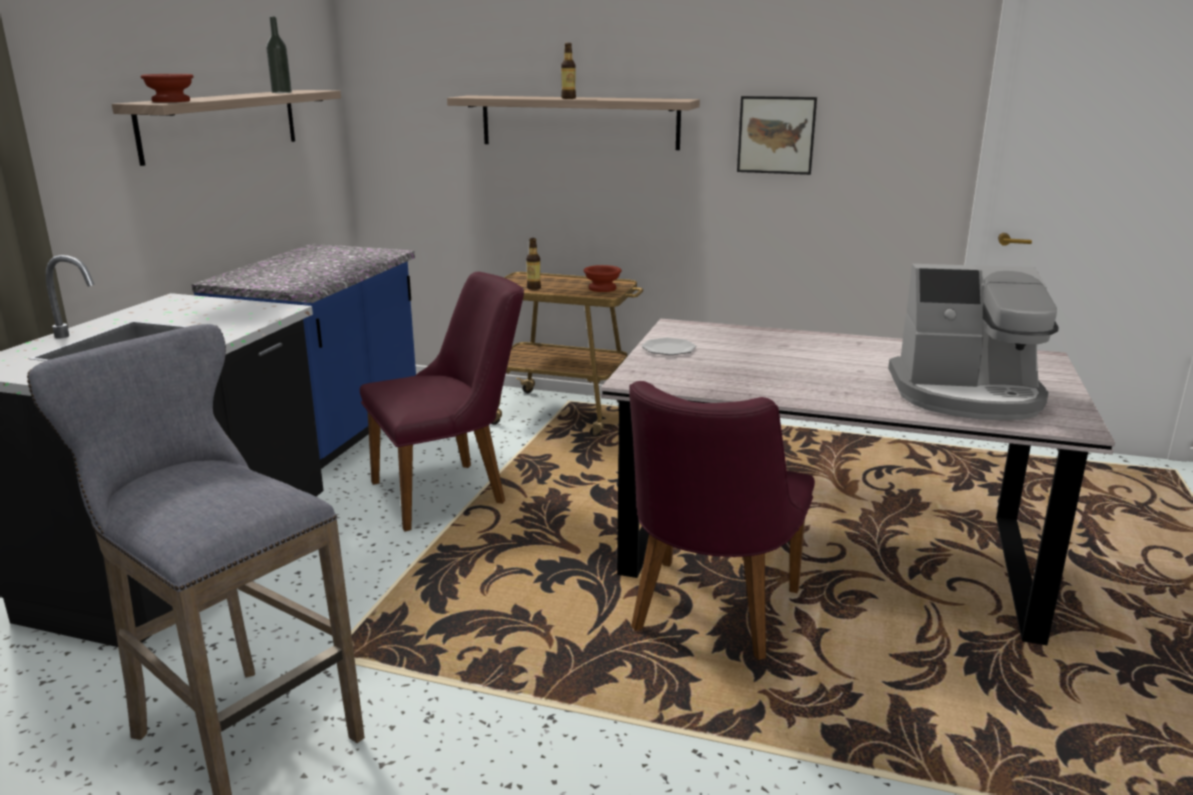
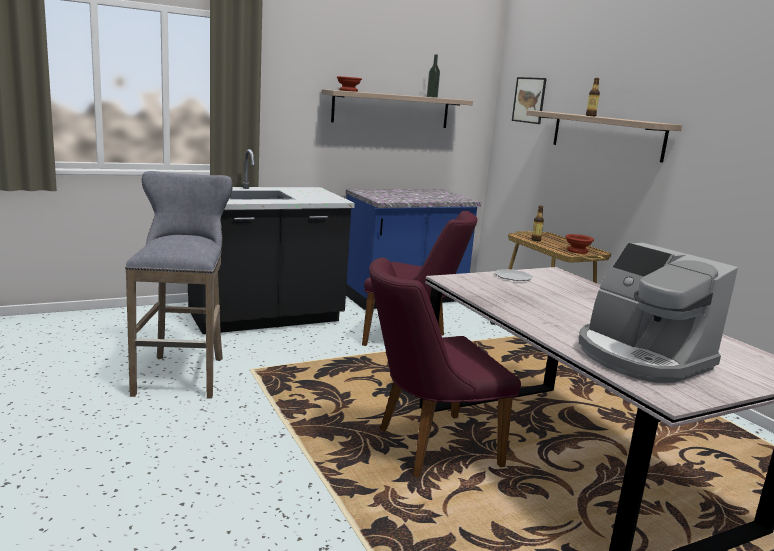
camera: 45 degrees right, 5 degrees down
picture [737,96,817,175] -> picture moved to [512,77,547,124]

